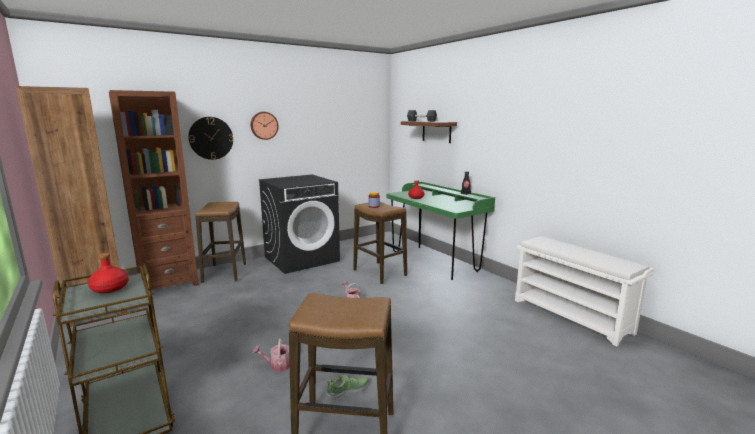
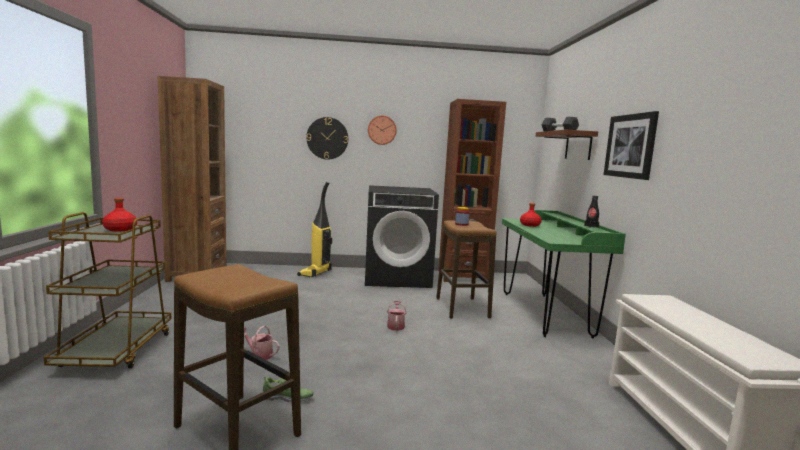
camera: 30 degrees right, 5 degrees down
brown bookcase [109,90,199,290] -> brown bookcase moved to [438,99,506,282]
stool [195,202,246,283] -> vacuum cleaner [297,182,332,277]
none -> picture [604,111,659,180]

